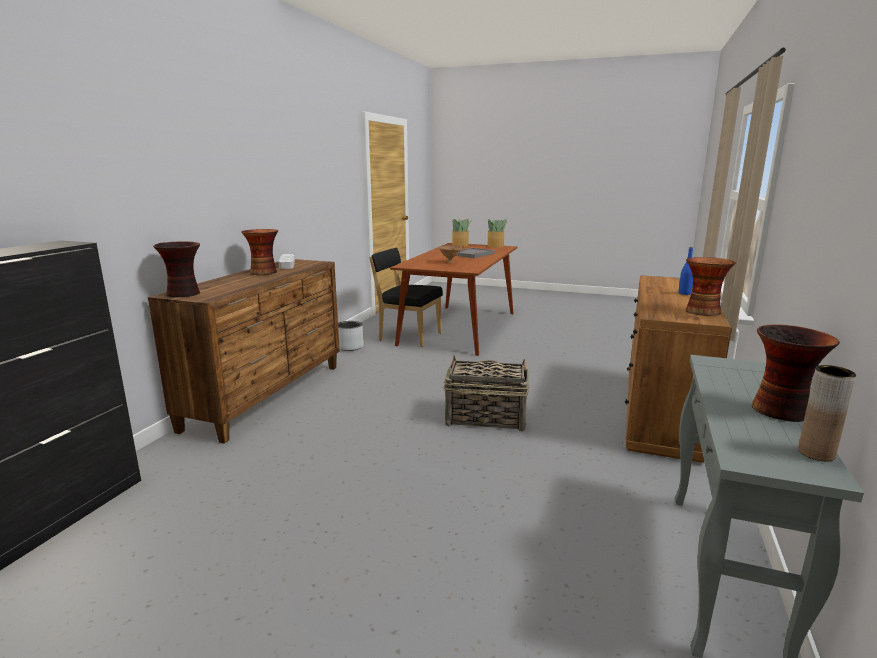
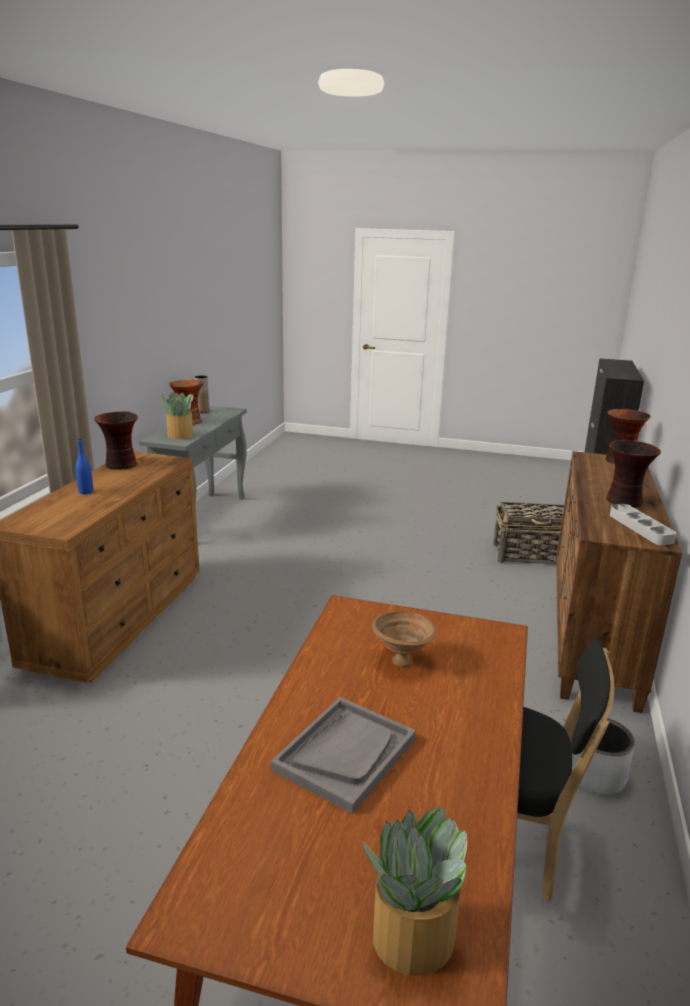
camera: 175 degrees right, 5 degrees up
basket [444,355,529,432] -> basket moved to [493,502,564,565]
potted plant [488,219,507,248] -> potted plant moved to [160,392,193,439]

